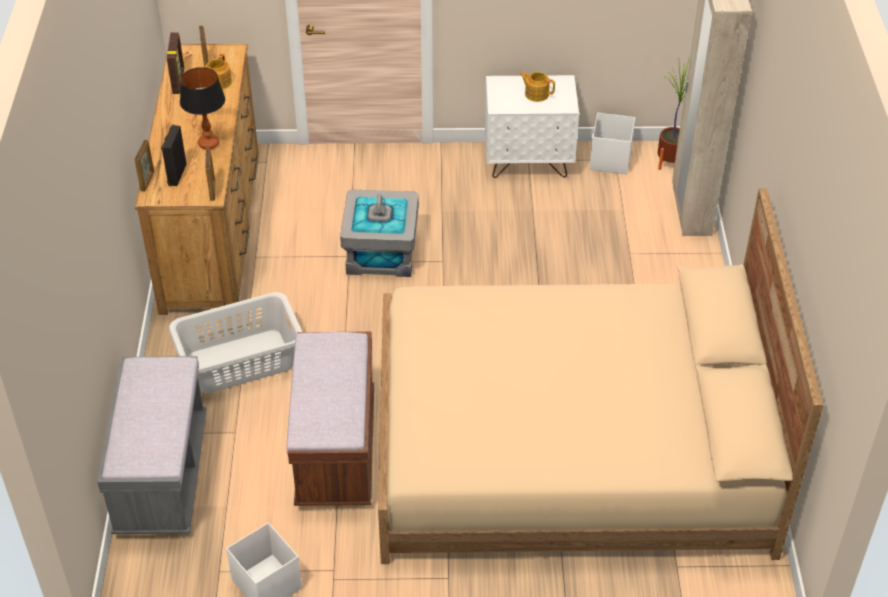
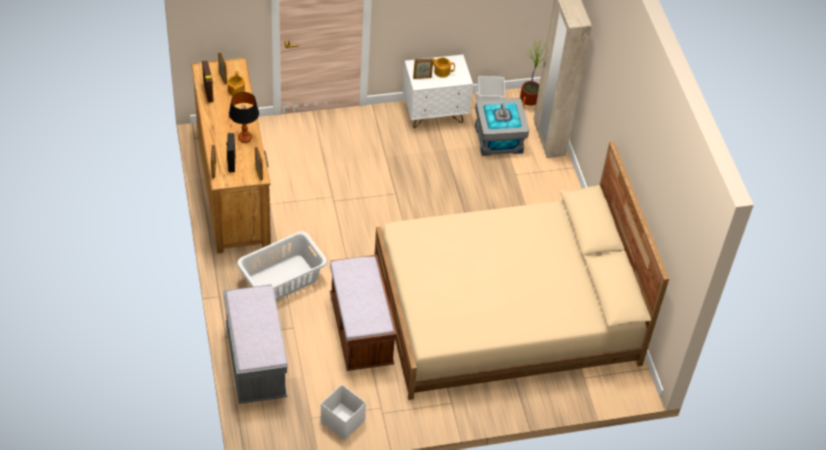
camera: 15 degrees left, 5 degrees up
grey storage box [340,189,419,277] -> grey storage box moved to [475,98,529,156]
none -> picture frame [413,58,433,79]

